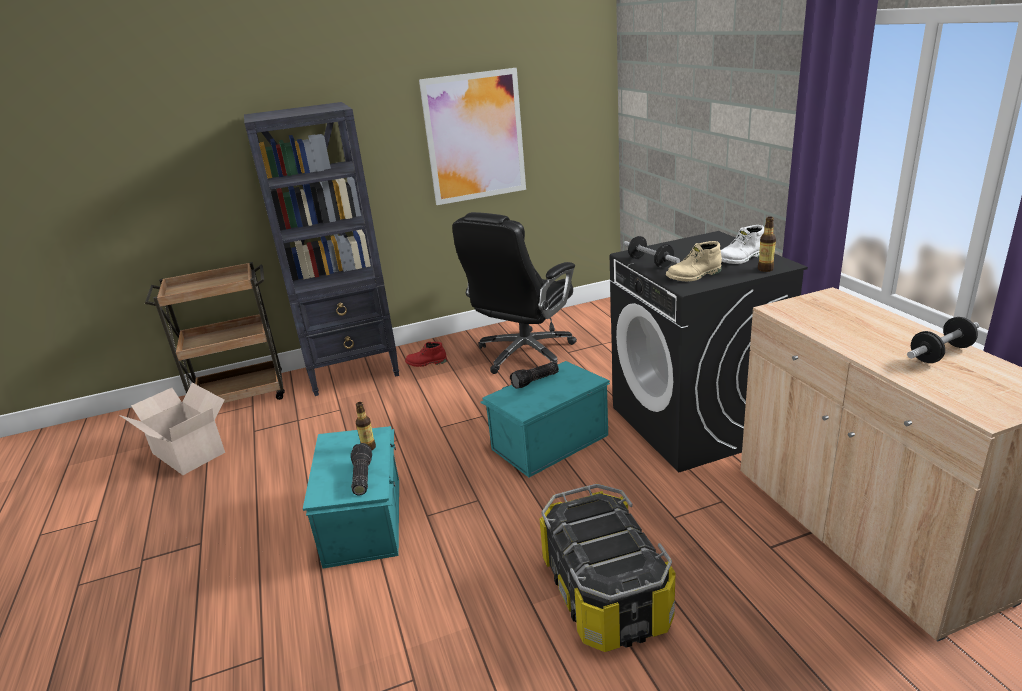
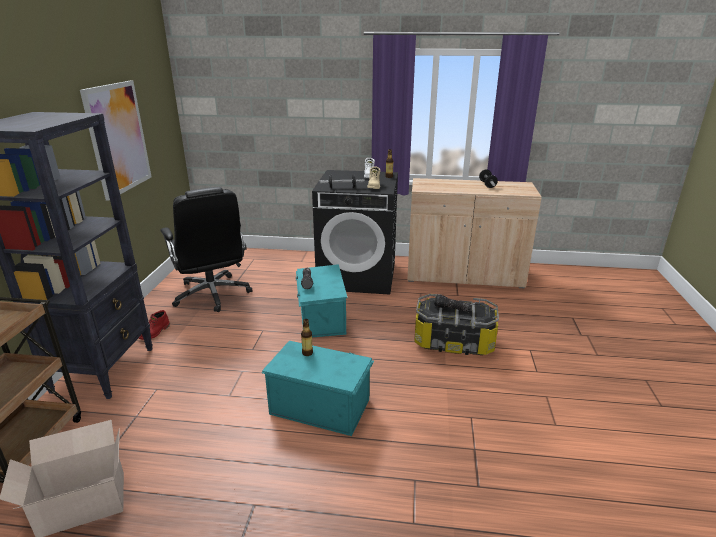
camera: 65 degrees left, 0 degrees up
flashlight [351,443,372,496] -> flashlight moved to [434,295,472,312]

